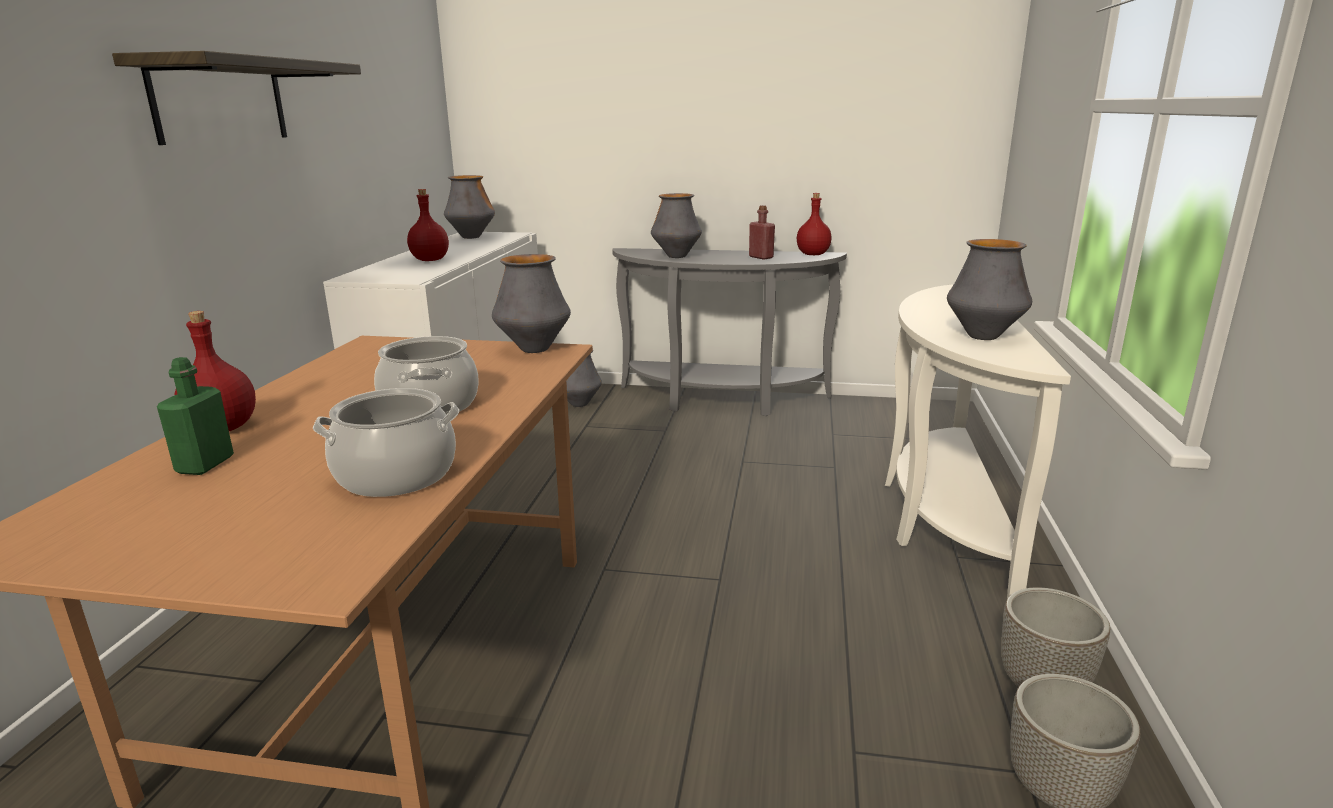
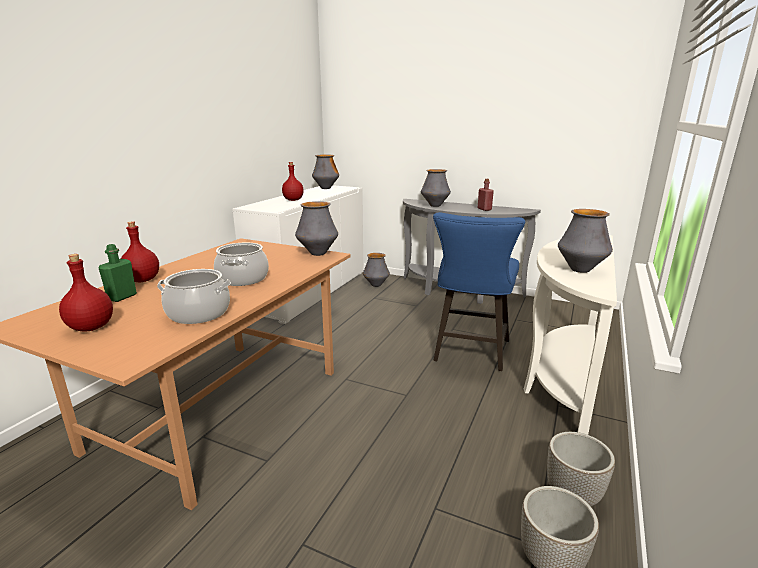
camera: 15 degrees right, 0 degrees up
shelf [112,51,361,145] -> none
red bottle [797,193,832,255] -> red bottle moved to [59,254,113,331]
none -> blue stool [433,212,525,371]

